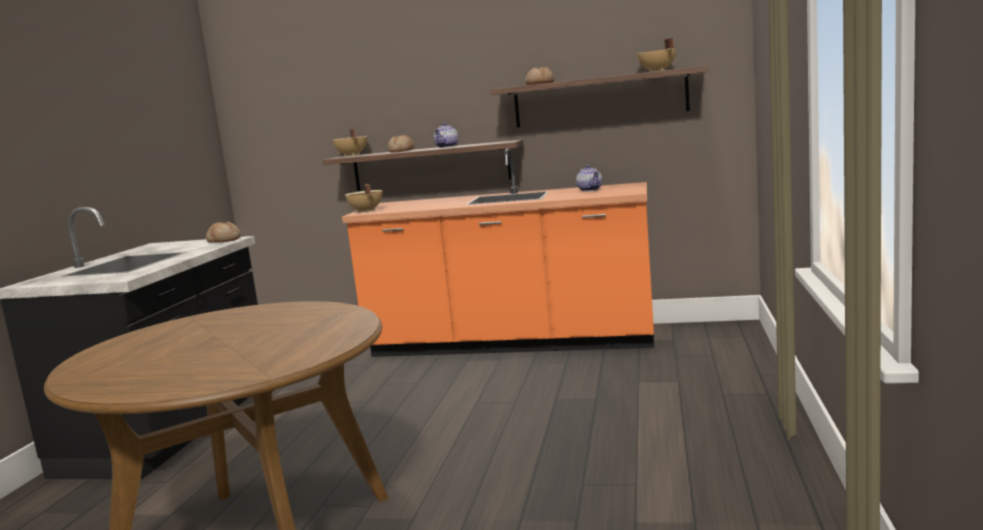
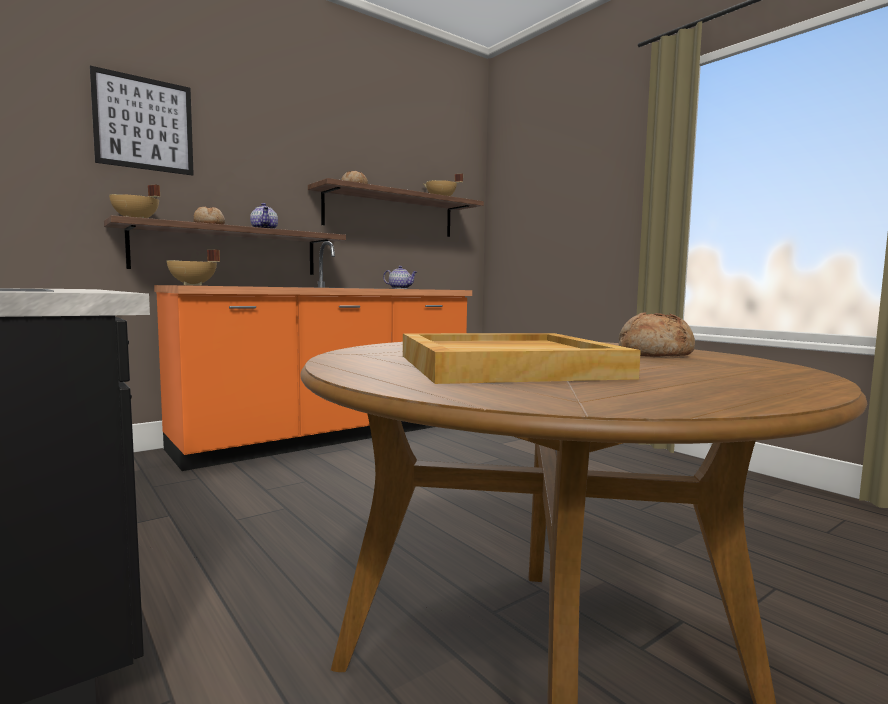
camera: 50 degrees left, 5 degrees down
bread [206,222,241,242] -> bread moved to [619,312,695,357]
none -> picture [90,66,194,176]
none -> beige tray [403,333,641,384]

